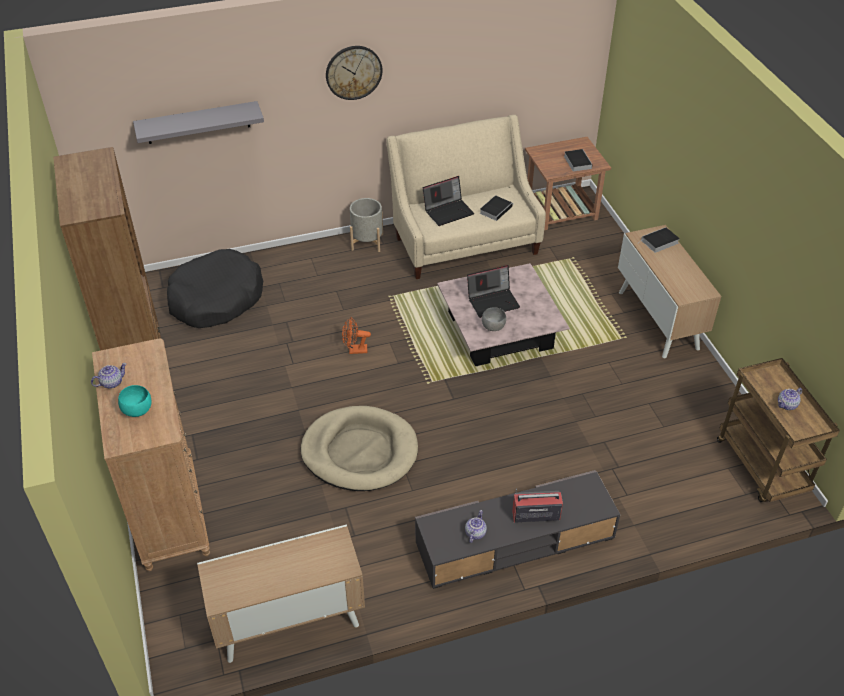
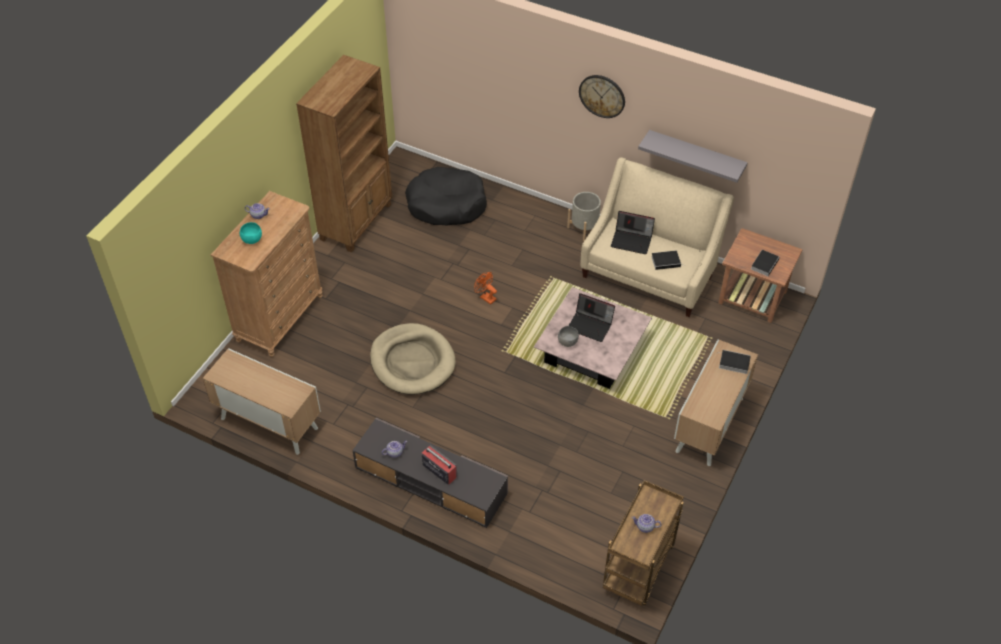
camera: 45 degrees right, 5 degrees up
grey shelf [133,101,264,144] -> grey shelf moved to [638,130,748,183]

